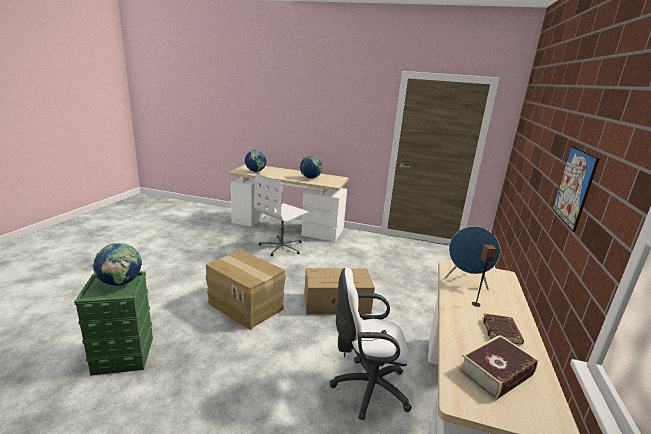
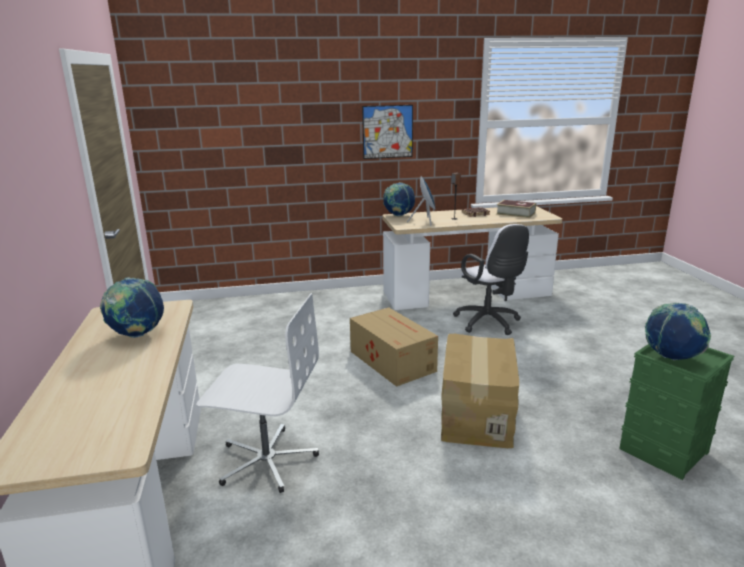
camera: 115 degrees left, 0 degrees up
globe [245,150,267,172] -> globe moved to [383,182,415,216]

